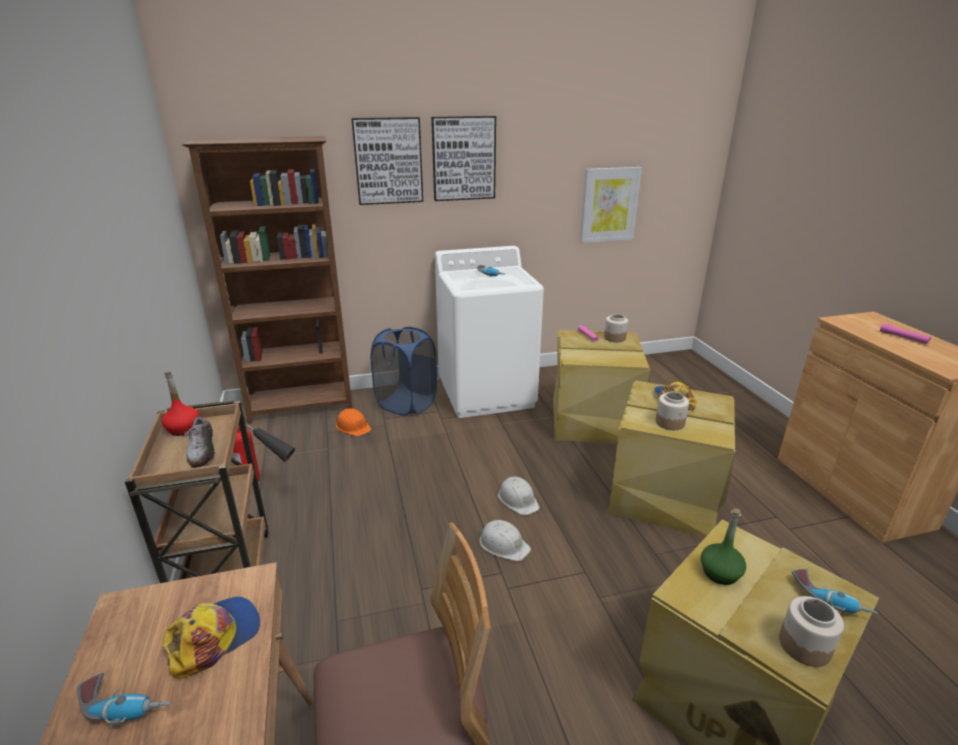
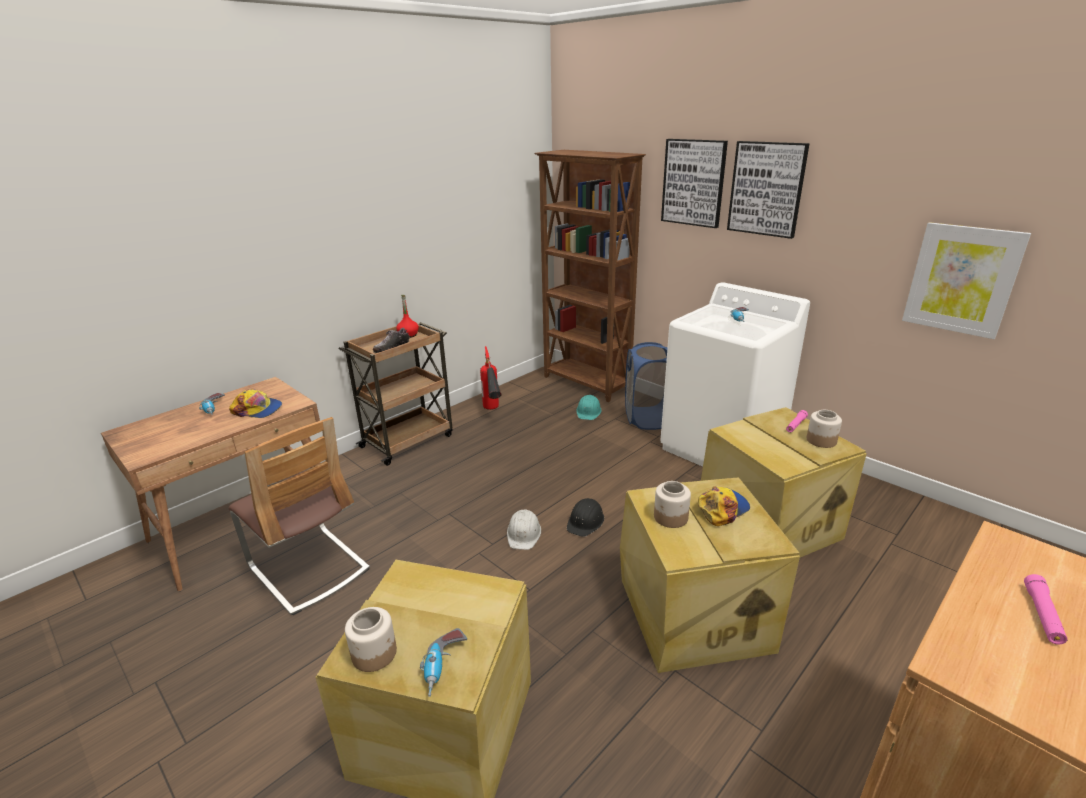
camera: 60 degrees right, 0 degrees up
orange hard hat [336,408,371,436] -> turquoise hard hat [576,395,601,420]
white hard hat [498,477,540,515] -> black hard hat [567,498,604,537]
green bottle [701,508,746,585] -> none

